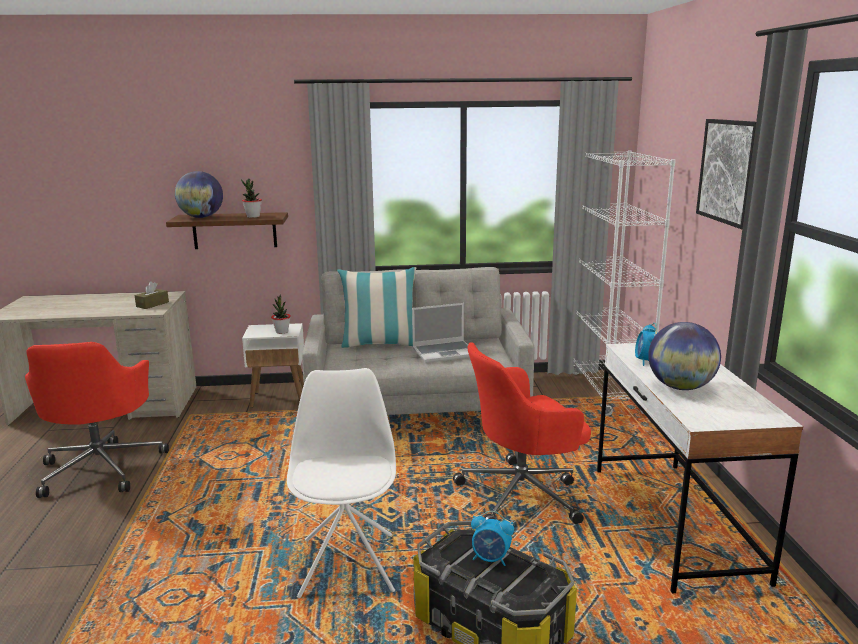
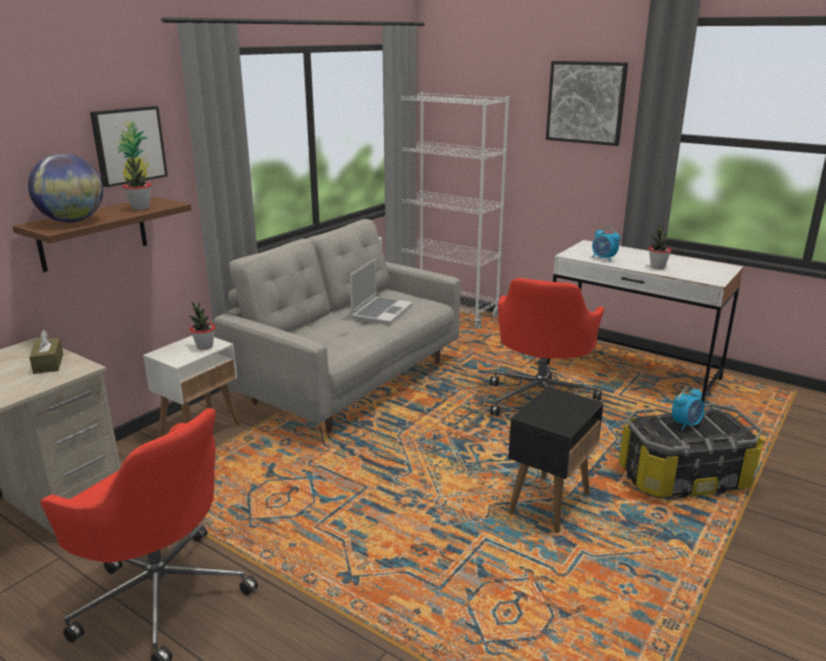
camera: 50 degrees left, 5 degrees up
white chair [287,368,396,598] -> black side table [508,386,604,533]
pillow [337,267,416,348] -> none
globe [648,322,721,390] -> potted plant [649,224,672,269]
none -> picture [90,106,168,187]

